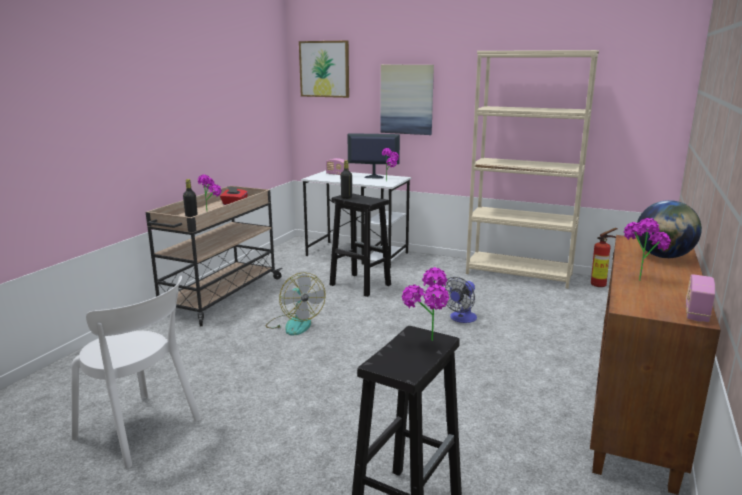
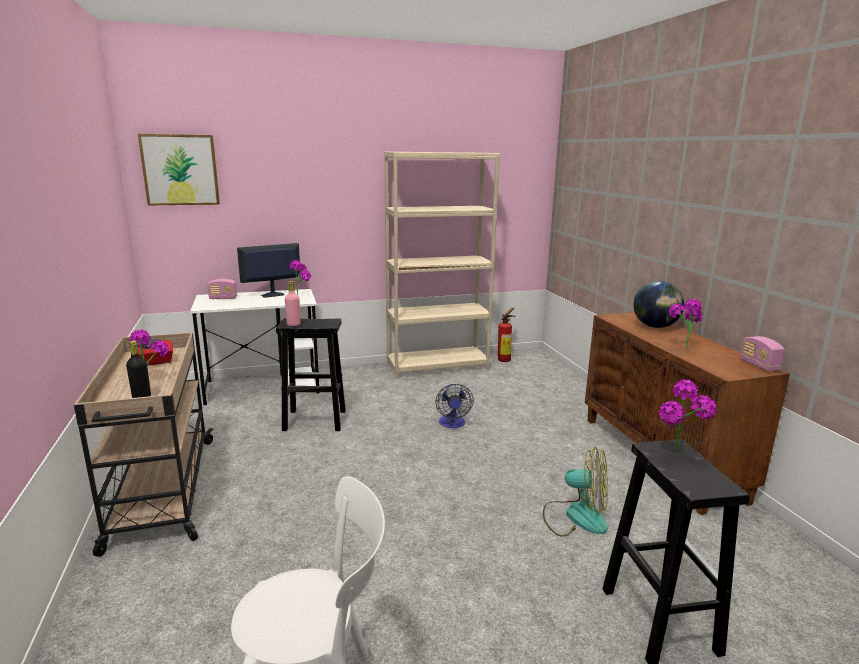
camera: 40 degrees left, 0 degrees up
fan [266,272,326,336] -> fan moved to [543,447,608,537]
black bottle [340,160,352,199] -> pink bottle [285,281,301,326]
picture [380,65,434,135] -> none

